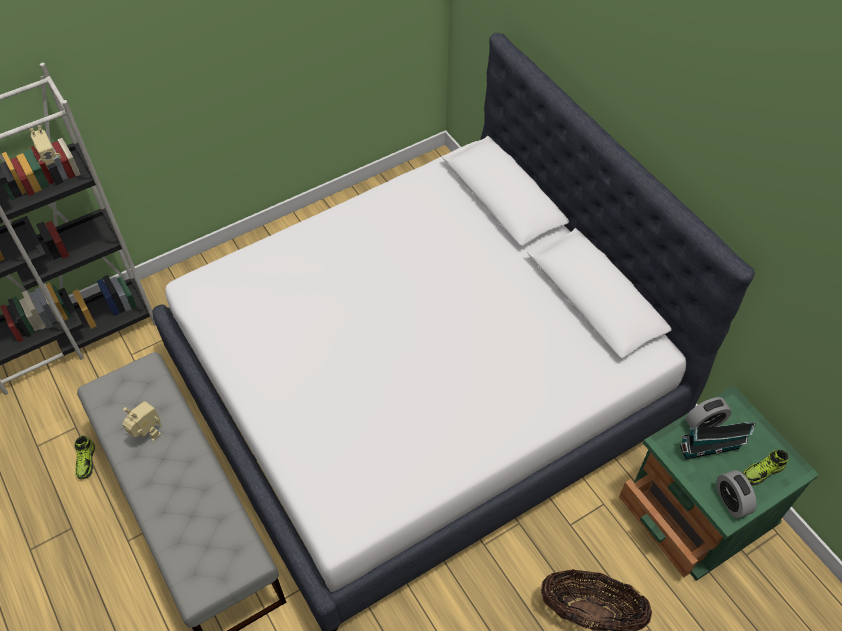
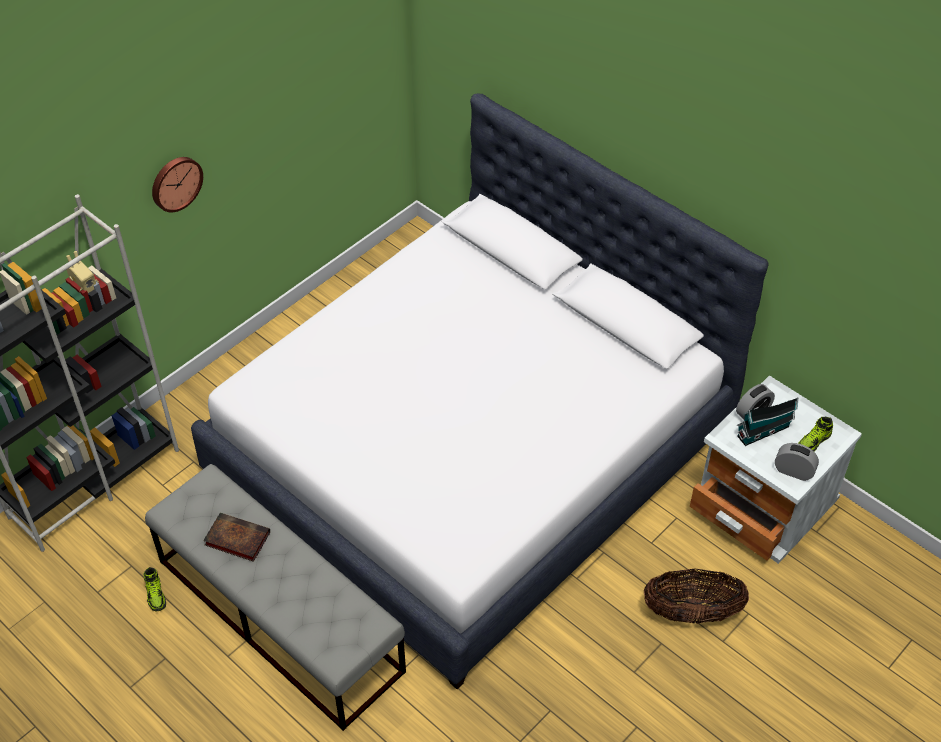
camera: 15 degrees left, 5 degrees down
toy robot [122,401,162,441] -> book [203,512,270,562]
green nightstand [619,385,819,581] -> white nightstand [690,375,862,564]
alarm clock [716,470,757,518] -> alarm clock turned 150 degrees clockwise [775,443,819,481]
none -> wall clock [152,157,203,212]

